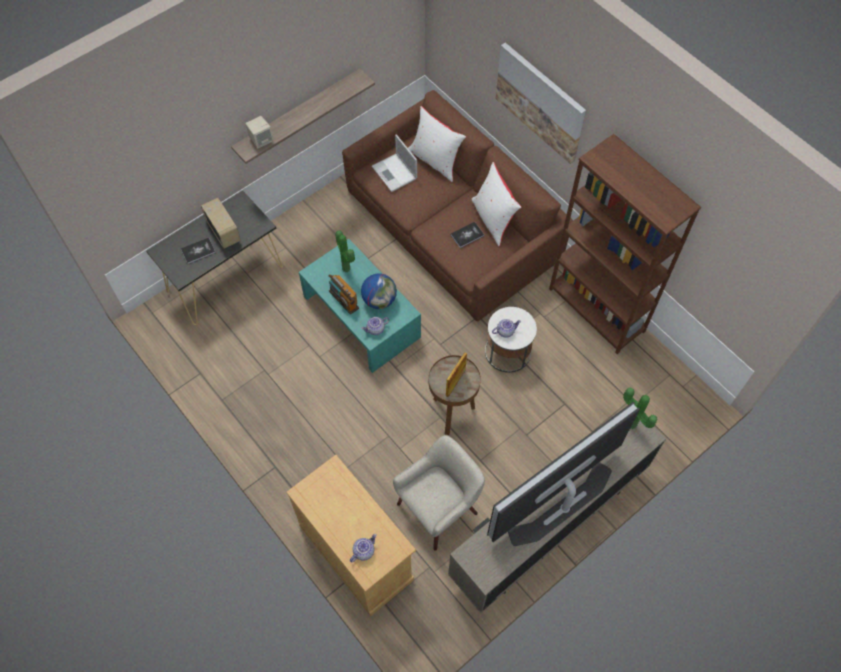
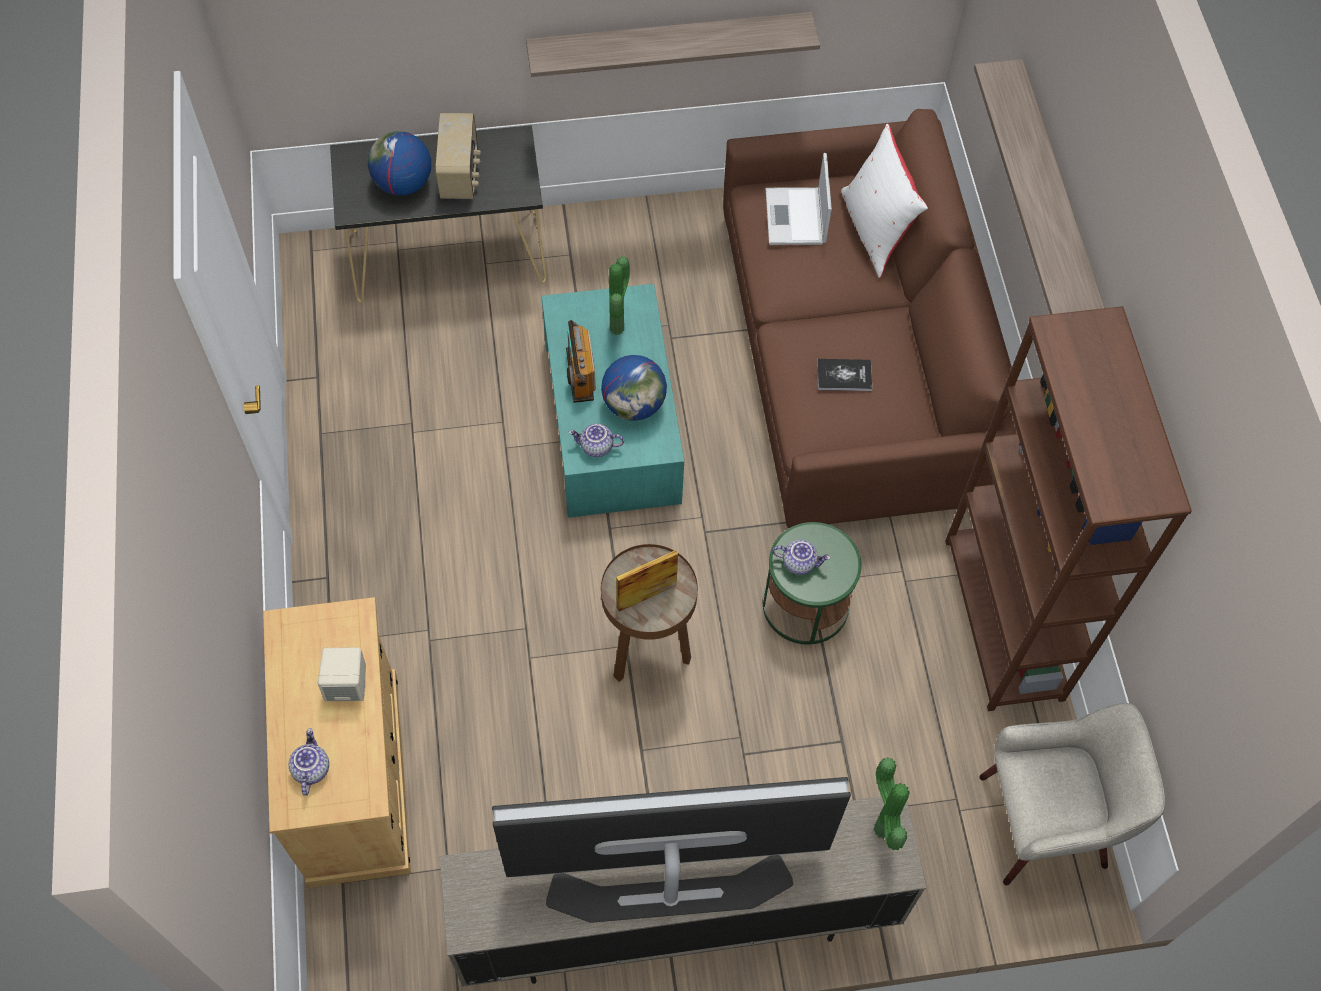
camera: 30 degrees right, 0 degrees up
book [181,238,216,264] -> globe [368,131,431,196]
beige speaker [245,116,273,149] -> beige speaker moved to [318,647,366,701]
teapot [350,534,377,563] -> teapot turned 75 degrees counterclockwise [289,728,329,796]
beige armchair [393,435,485,551] -> beige armchair moved to [979,703,1165,885]
white pillow [471,162,521,246] -> none
white side table [485,307,537,373] -> green side table [763,522,862,645]
picture [496,42,586,164] -> shelf [974,59,1105,314]

